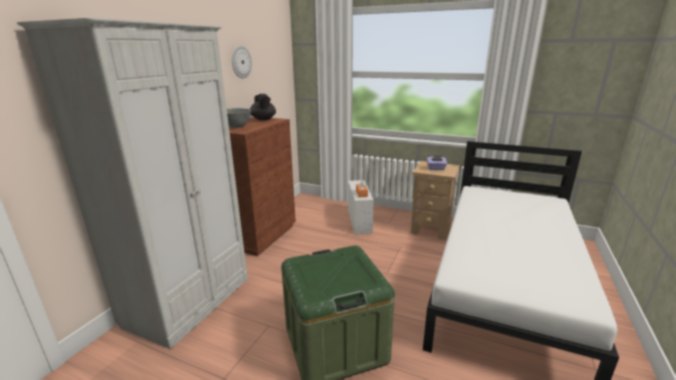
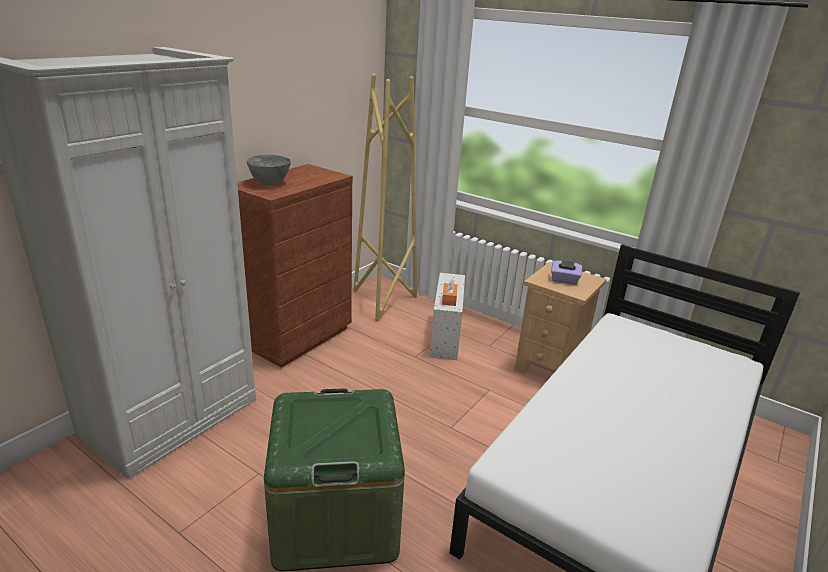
camera: 10 degrees right, 5 degrees up
wall clock [232,45,252,79] -> none
black teapot [250,94,276,120] -> none
none -> yellow clothes rack [354,73,417,321]

